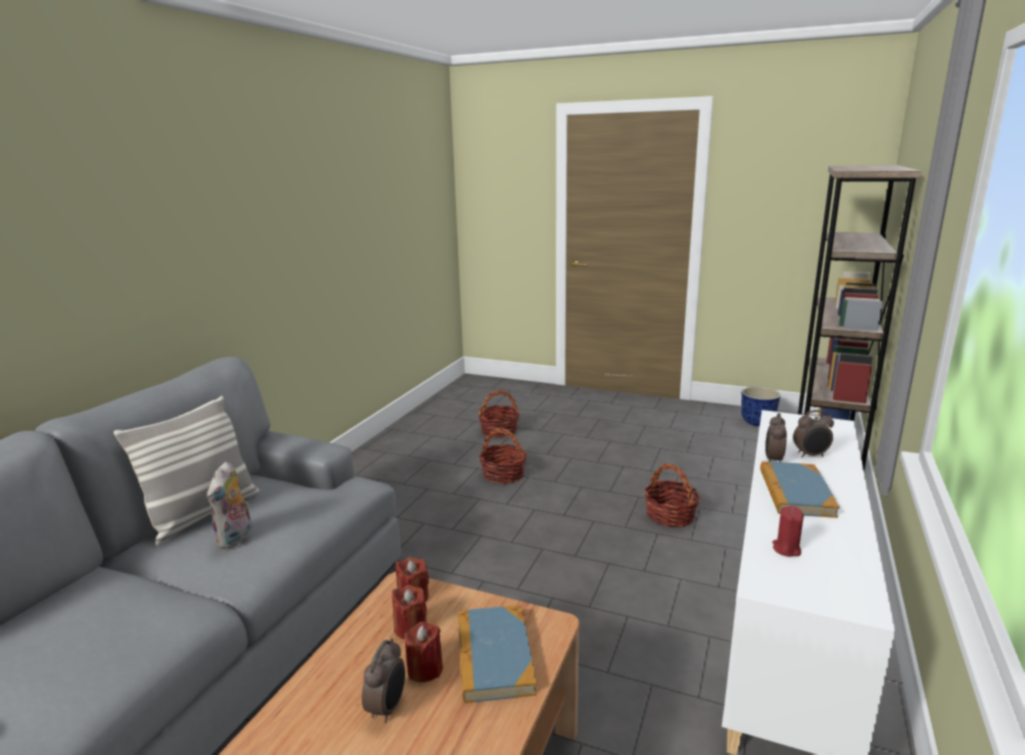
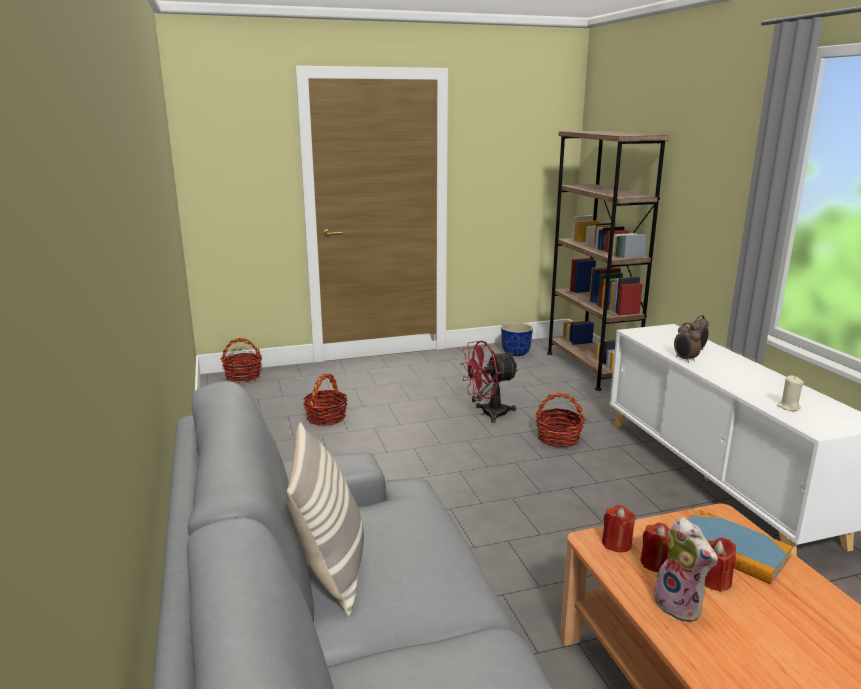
camera: 40 degrees left, 0 degrees up
plush toy [207,462,253,549] -> plush toy moved to [652,517,718,622]
alarm clock [362,638,405,723] -> none
basket [479,428,527,484] -> basket moved to [221,338,262,383]
book [760,461,840,518] -> none
red candle [772,506,804,557] -> beige candle [777,375,804,411]
none -> red fan [461,341,519,423]

